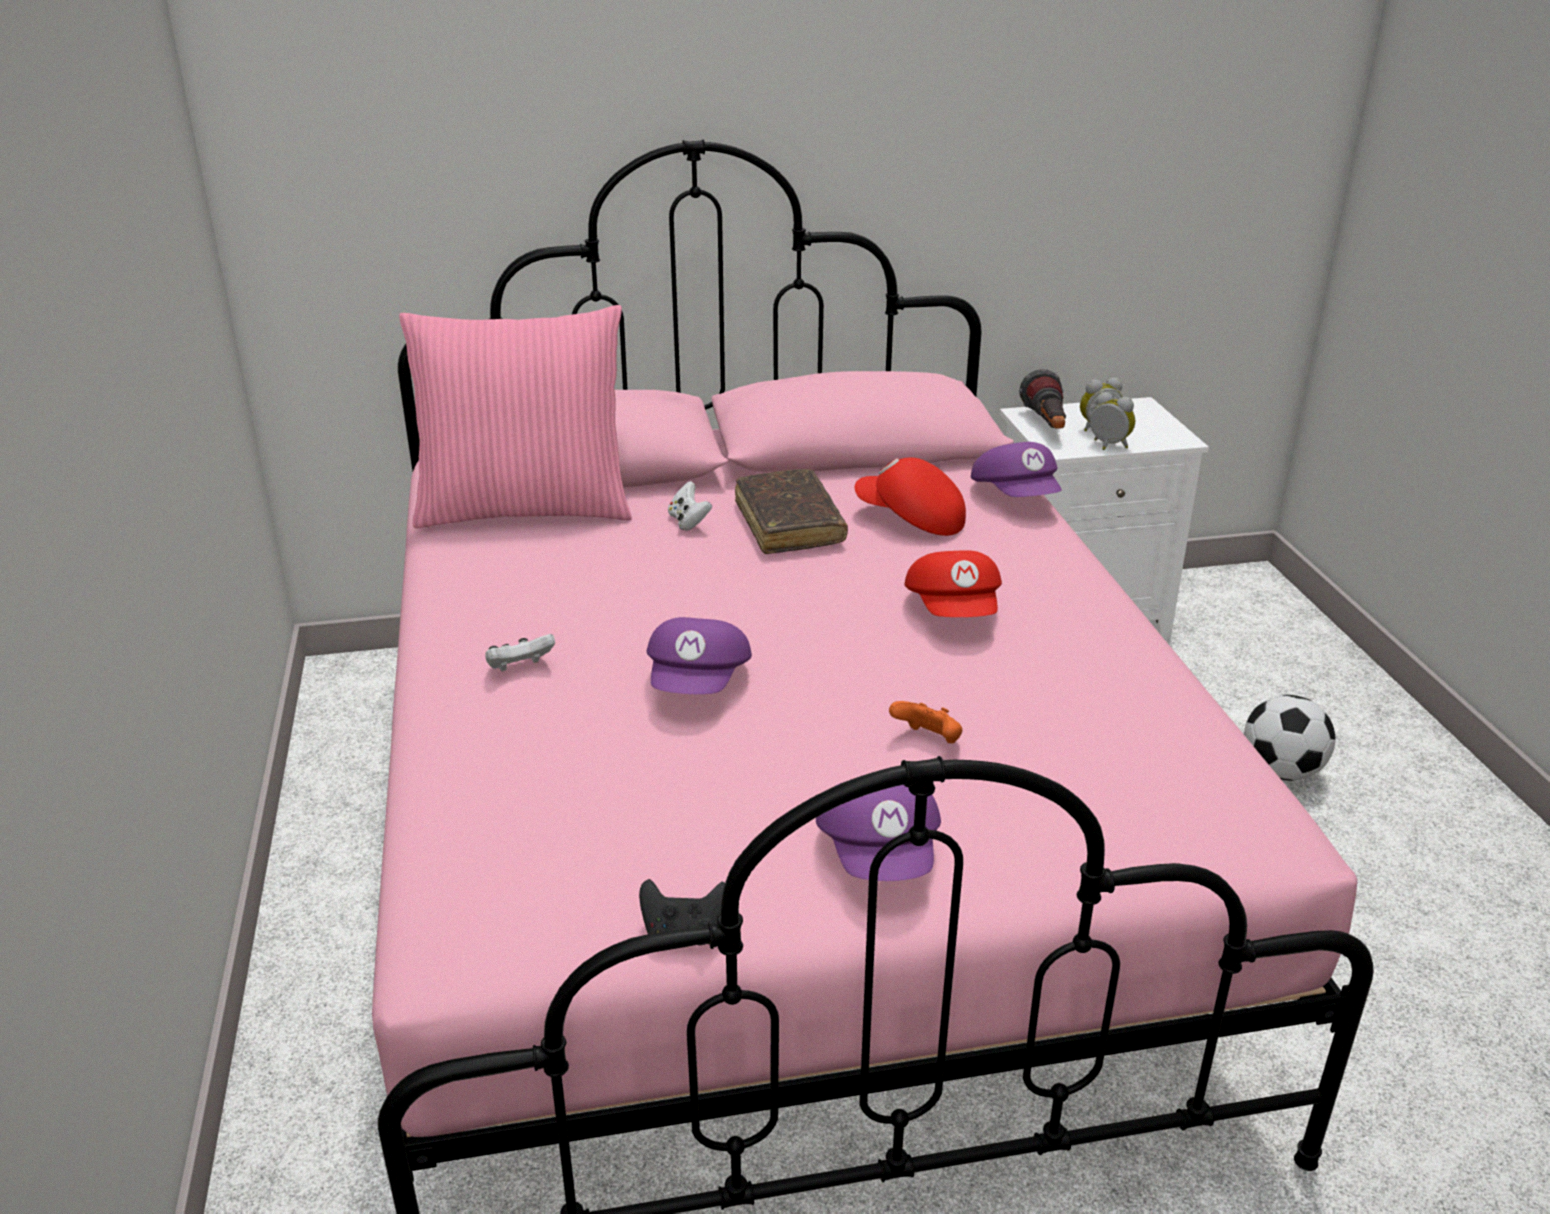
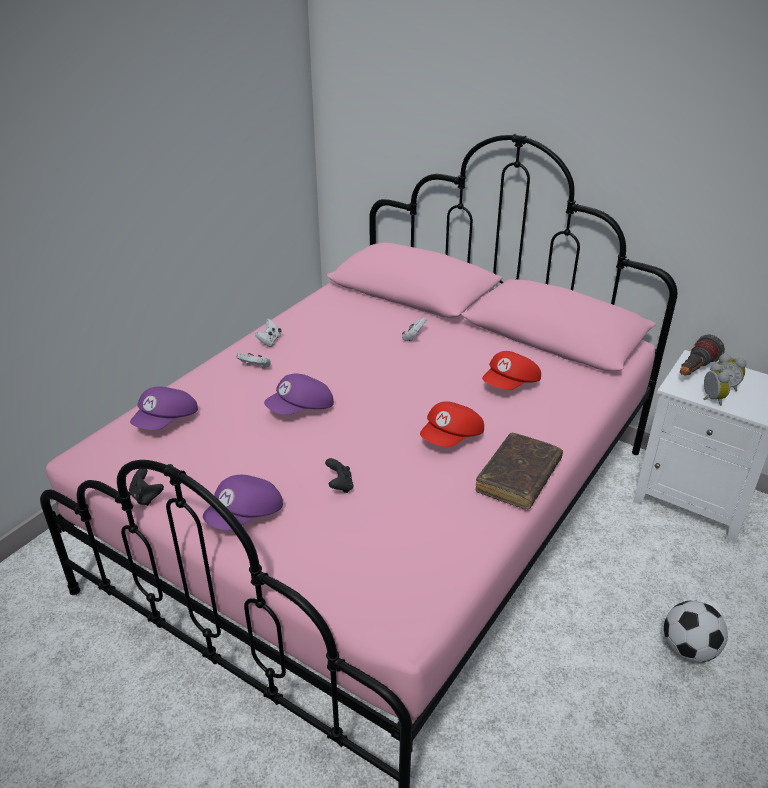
camera: 45 degrees right, 5 degrees up
pink pillow [399,305,632,528] -> none
brown book [735,469,848,554] -> brown book moved to [475,433,563,509]
red cap [855,457,966,536] -> red cap turned 120 degrees counterclockwise [482,351,541,390]
orange game controller [889,701,962,743] -> black game controller [325,458,353,493]
purple cap [971,442,1062,497] -> purple cap moved to [130,386,198,430]
none -> white game controller [255,319,282,347]

